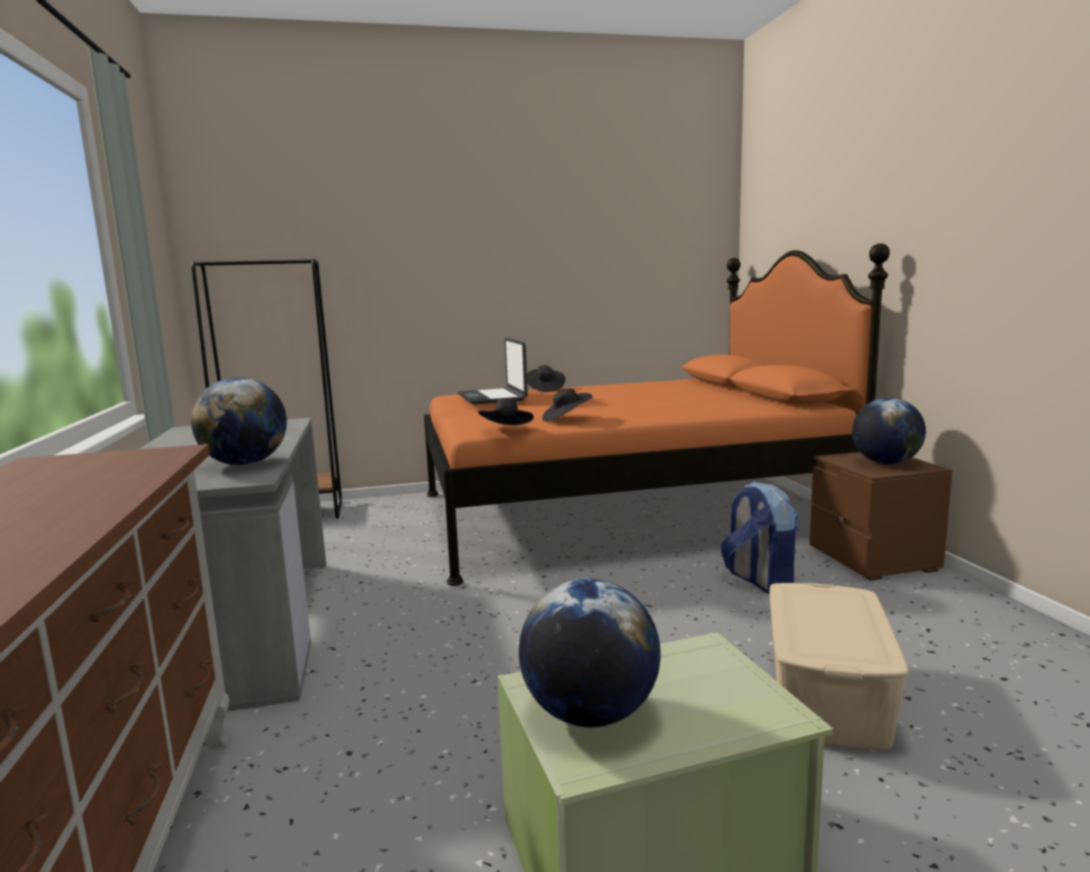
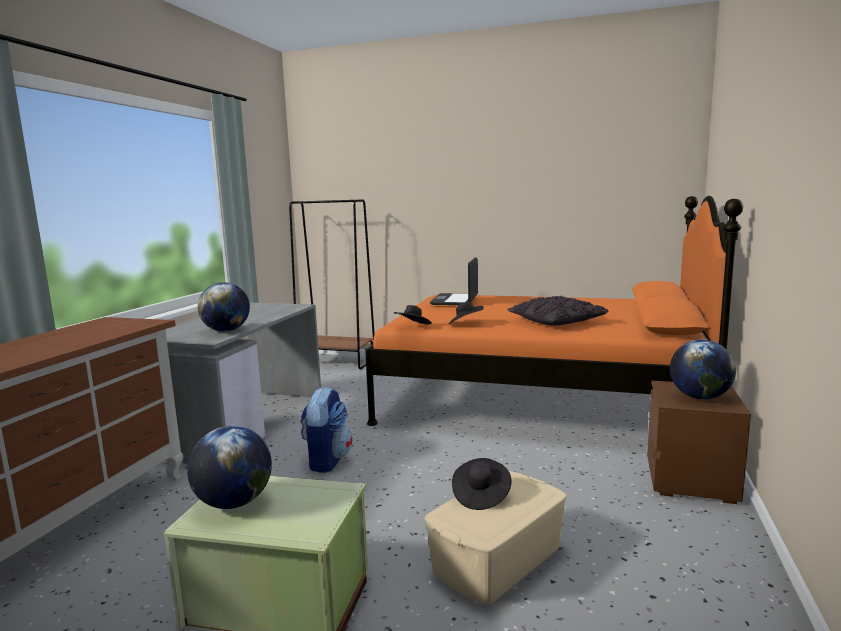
camera: 30 degrees right, 0 degrees up
black hat [527,365,565,392] -> black hat moved to [452,458,512,510]
backpack [721,482,799,594] -> backpack moved to [300,387,352,473]
none -> black pillow [507,296,609,326]

